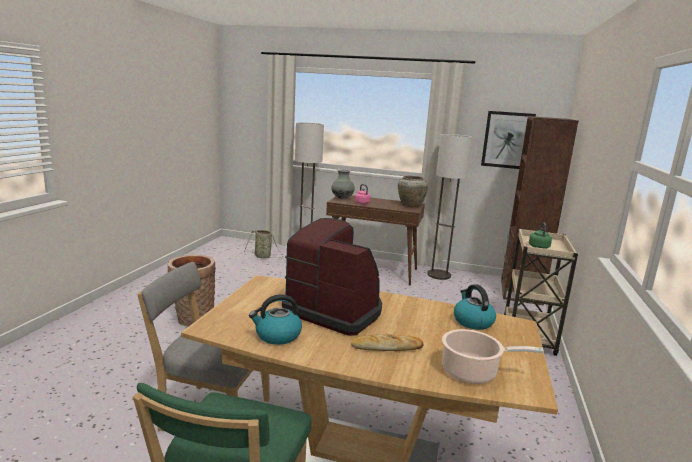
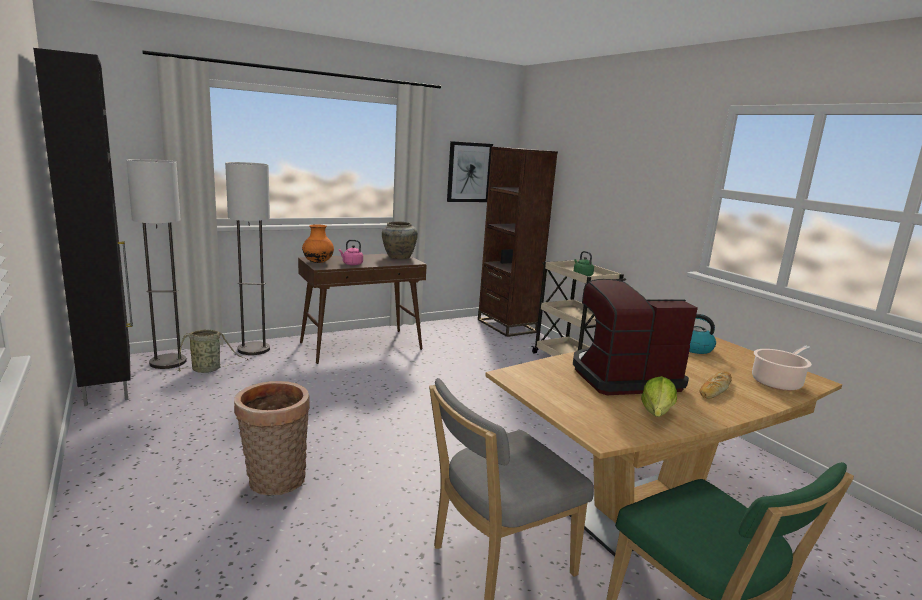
camera: 45 degrees left, 0 degrees up
kettle [249,294,302,345] -> lettuce [641,376,677,417]
grey vase [331,170,355,199] -> orange vase [302,224,334,263]
floor lamp [427,134,472,280] -> floor lamp moved to [126,159,187,369]
none -> black cabinet [33,48,133,406]

